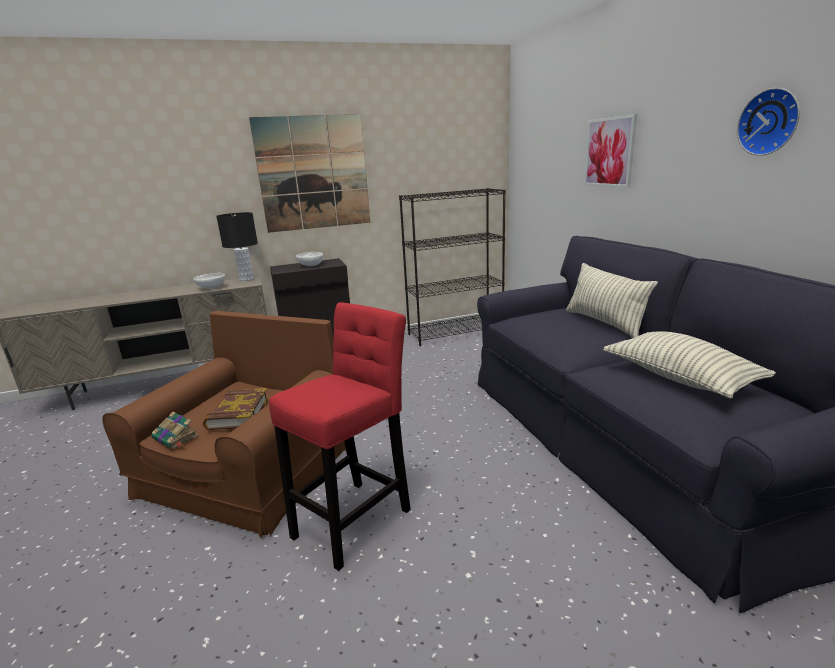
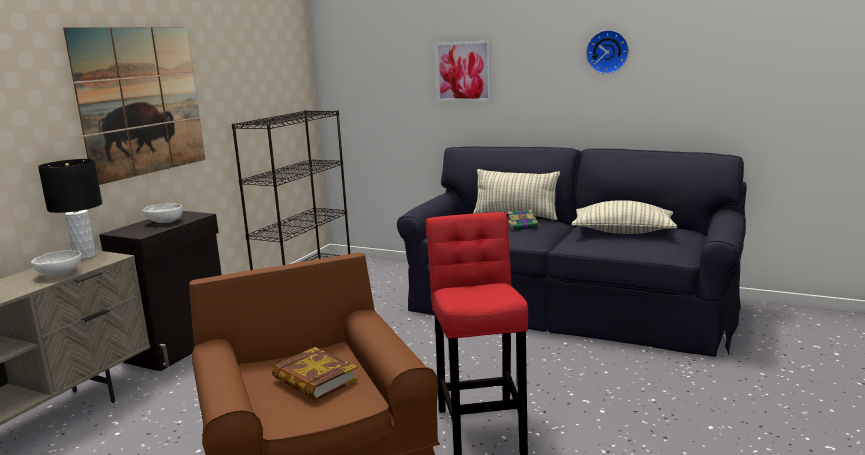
camera: 45 degrees left, 5 degrees down
book [151,411,198,449] -> book moved to [508,209,540,230]

